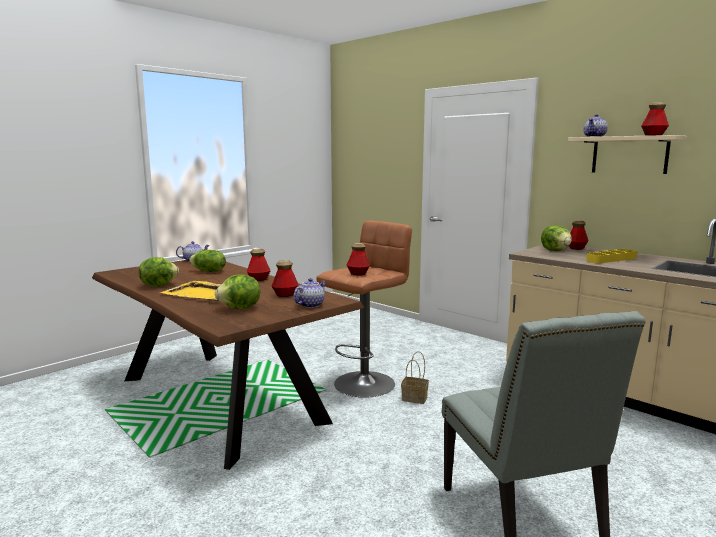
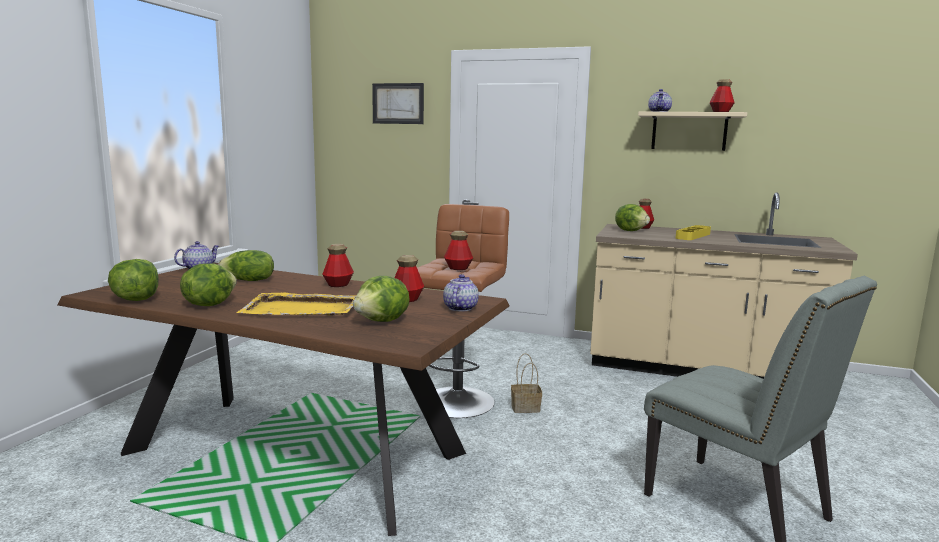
camera: 25 degrees left, 0 degrees up
none -> lettuce [108,259,159,301]
none -> picture [372,83,424,124]

